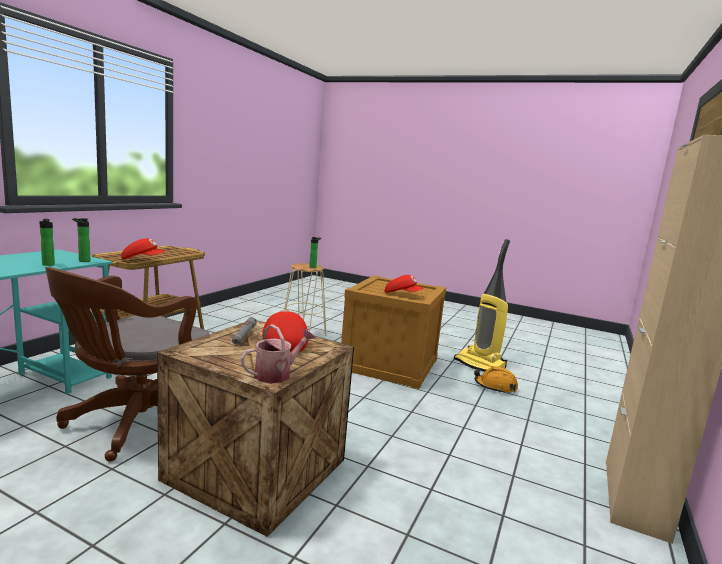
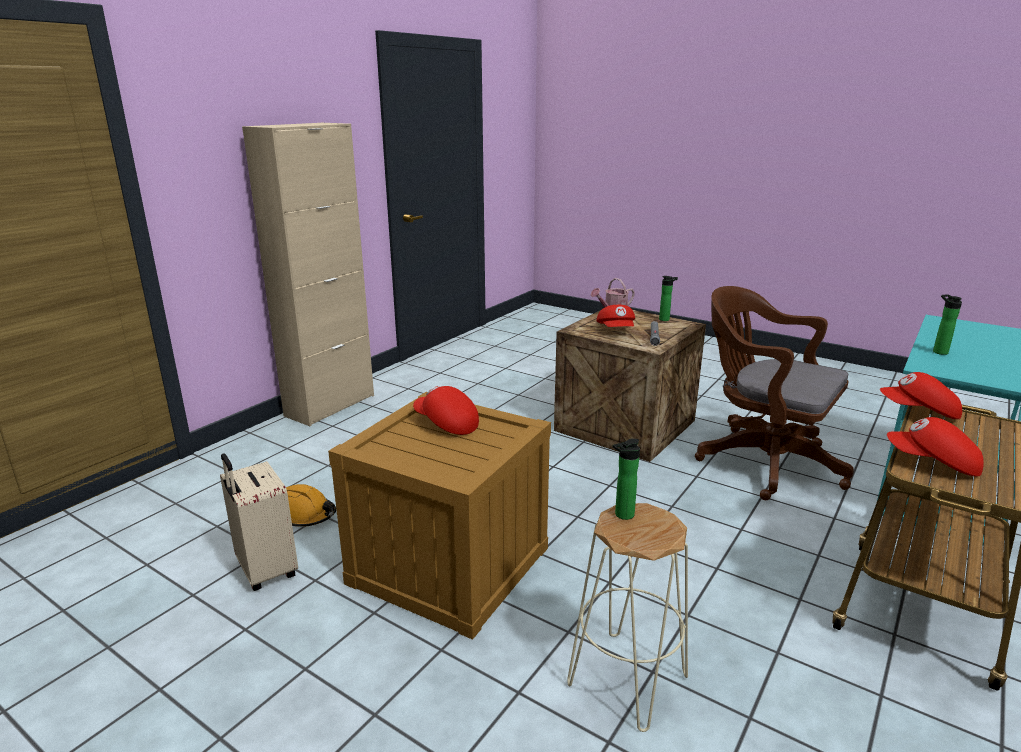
camera: 170 degrees left, 10 degrees up
brown office chair [45,267,209,462] -> brown office chair turned 90 degrees counterclockwise [695,286,854,500]
bottle [72,218,91,262] -> bottle moved to [659,276,678,321]
vacuum cleaner [454,239,510,372] -> beige suitcase [220,453,298,591]
none -> red cap [887,417,984,477]

